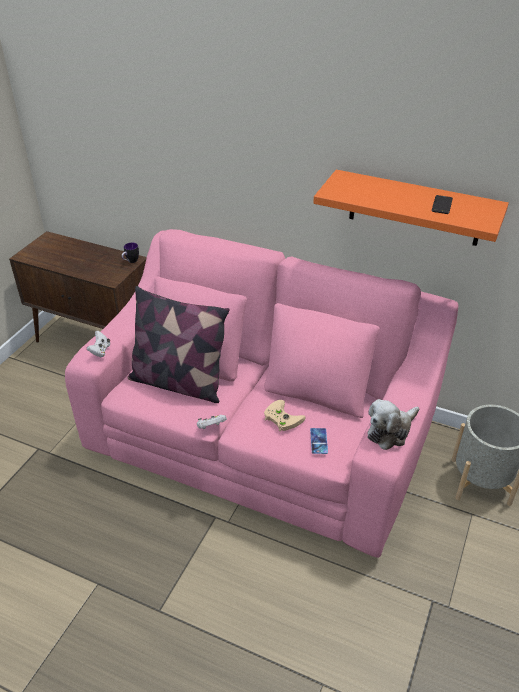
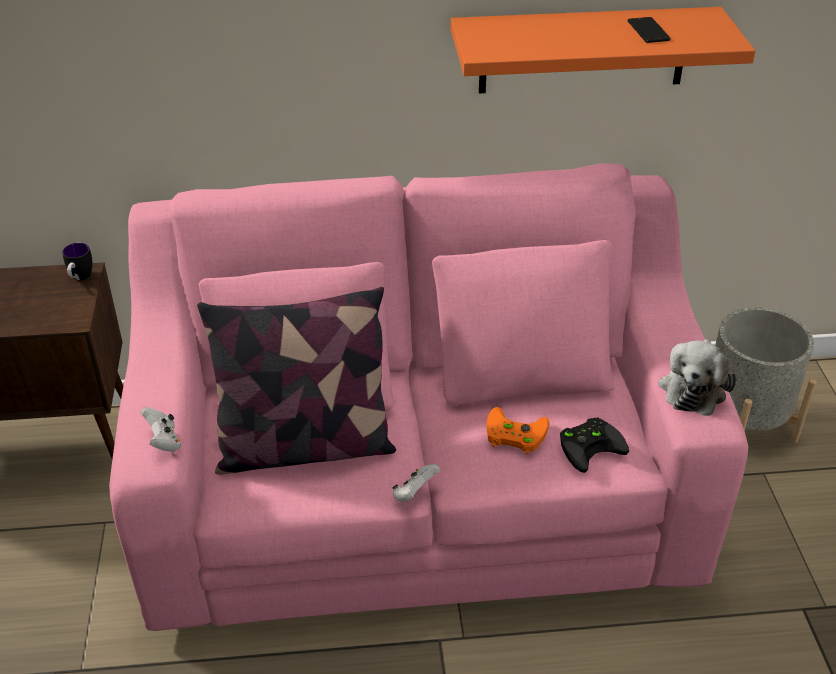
camera: 30 degrees left, 0 degrees up
beige game controller [264,400,305,431] -> orange game controller [486,407,549,454]
phone [310,428,328,454] -> black game controller [560,417,629,473]

